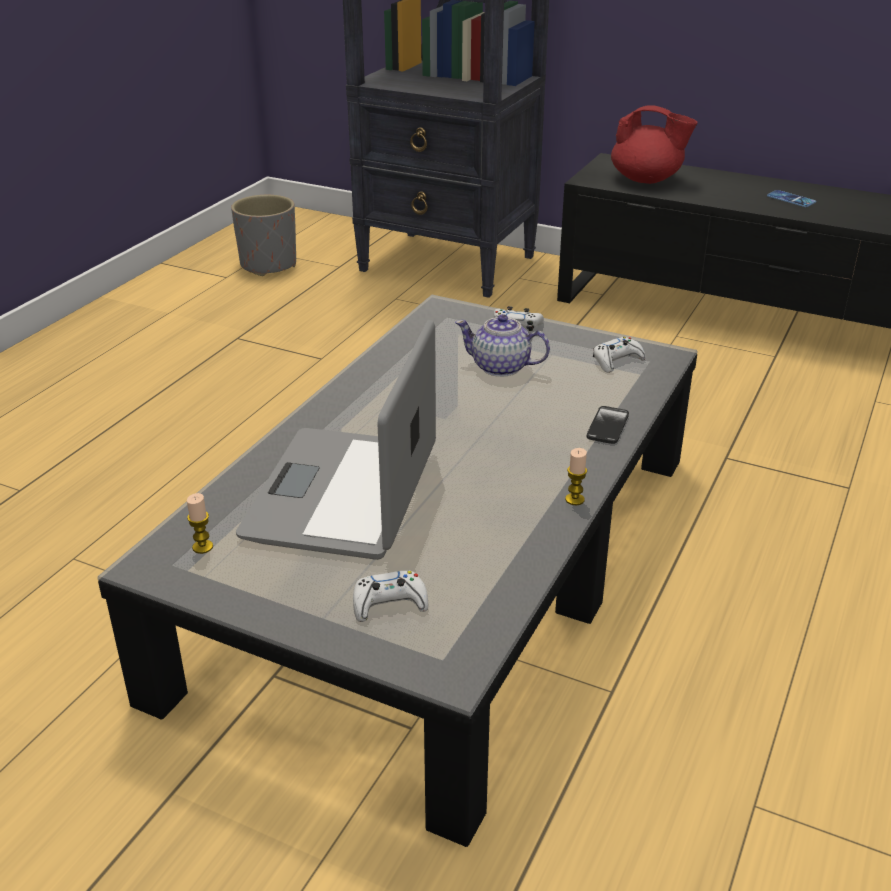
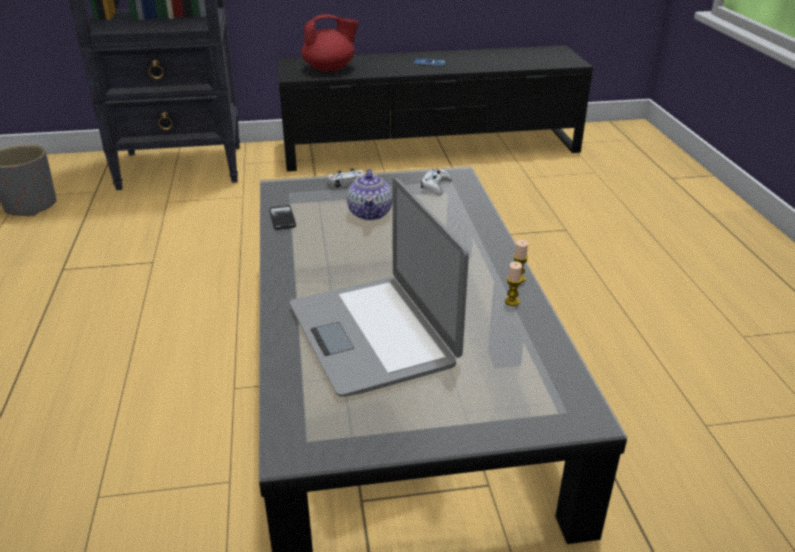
camera: 35 degrees left, 0 degrees up
candle [187,493,213,554] -> candle moved to [505,261,522,306]
white game controller [353,571,428,622] -> none
teapot [455,314,550,377] -> teapot turned 75 degrees counterclockwise [347,169,392,221]
phone [587,406,629,444] -> phone moved to [269,205,296,230]

